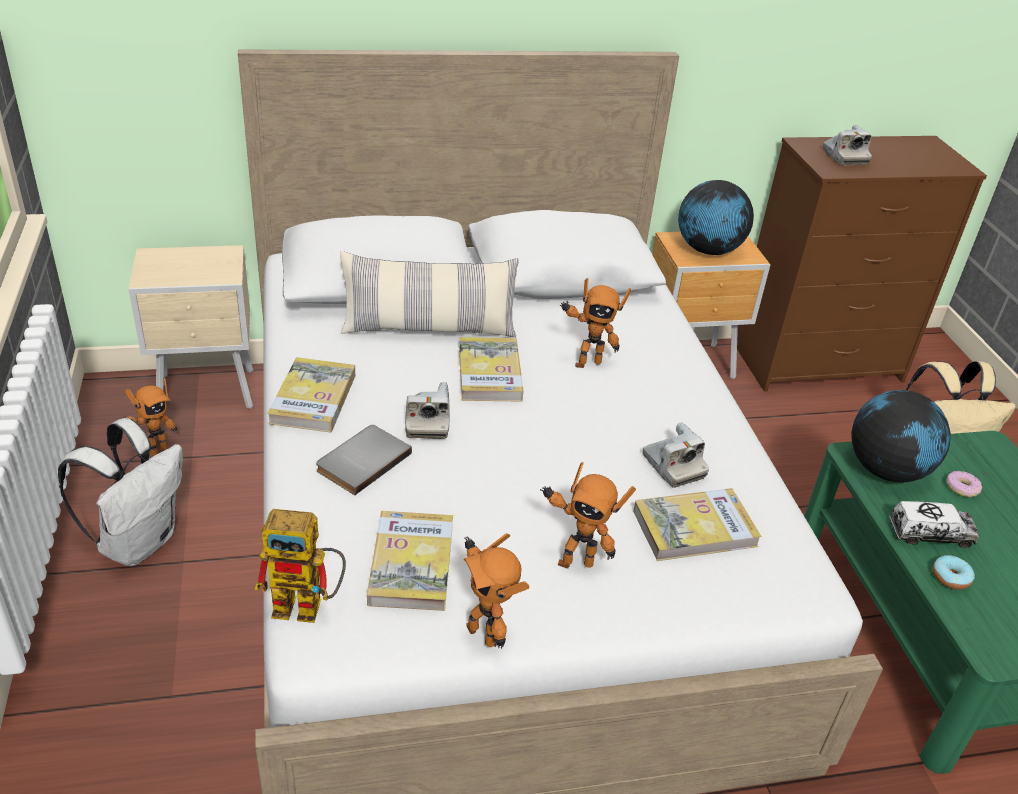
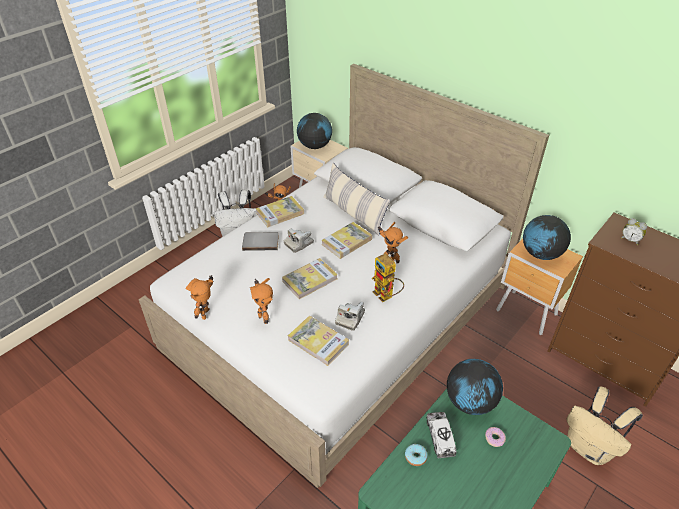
camera: 55 degrees right, 5 degrees up
toy robot [254,509,346,623] -> toy robot moved to [372,253,404,302]
book [367,511,453,611] -> book moved to [282,258,338,299]
camera [823,125,872,166] -> alarm clock [621,218,647,245]
toy truck [889,501,979,548] -> toy truck turned 150 degrees counterclockwise [426,412,457,458]
none -> globe [297,113,332,149]

